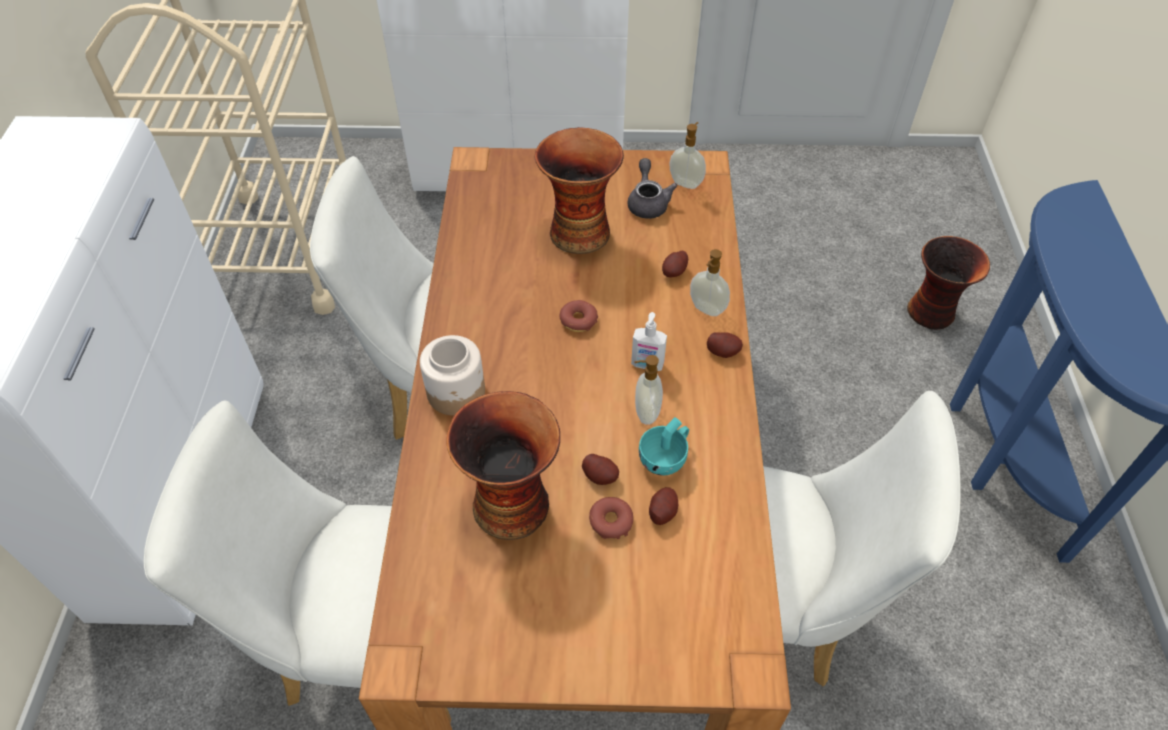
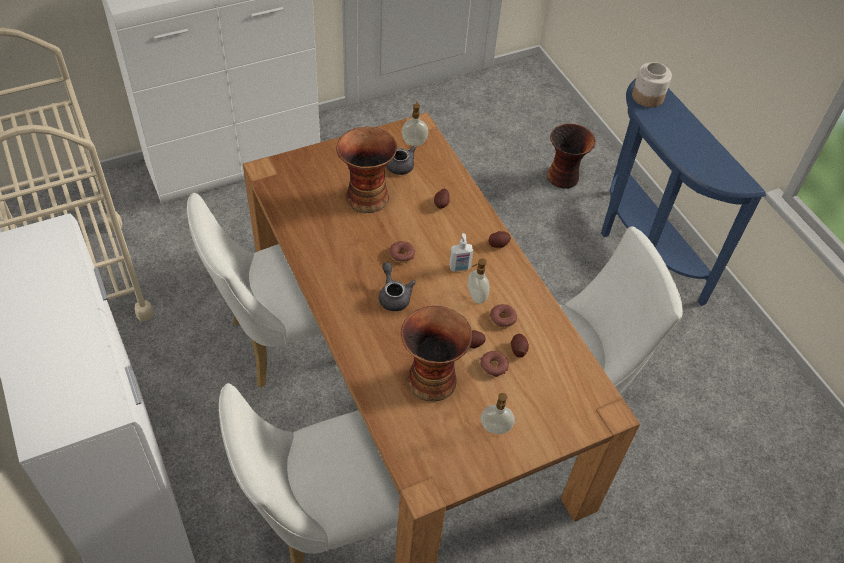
camera: 30 degrees left, 0 degrees up
jar [420,335,485,415] -> jar moved to [632,62,672,107]
turquoise cup [639,417,689,476] -> donut [489,304,517,328]
soap dispenser [690,249,730,316] -> soap dispenser moved to [480,393,515,434]
none -> grey teapot [379,262,416,311]

